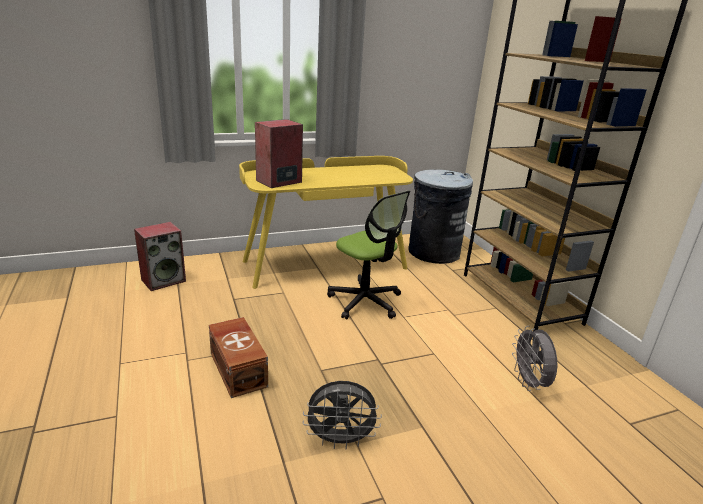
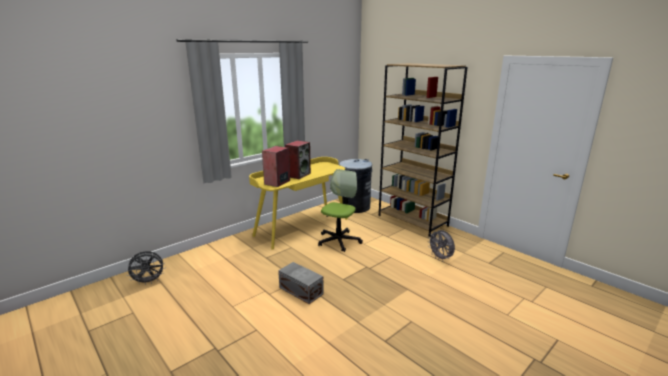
camera: 20 degrees left, 5 degrees down
speaker [134,222,186,291] -> speaker moved to [285,141,311,179]
brown storage box [209,317,268,398] -> grey storage box [278,262,324,304]
grey fan [303,381,382,449] -> grey fan moved to [125,251,166,285]
office chair [327,190,410,319] -> office chair turned 90 degrees counterclockwise [318,169,363,252]

